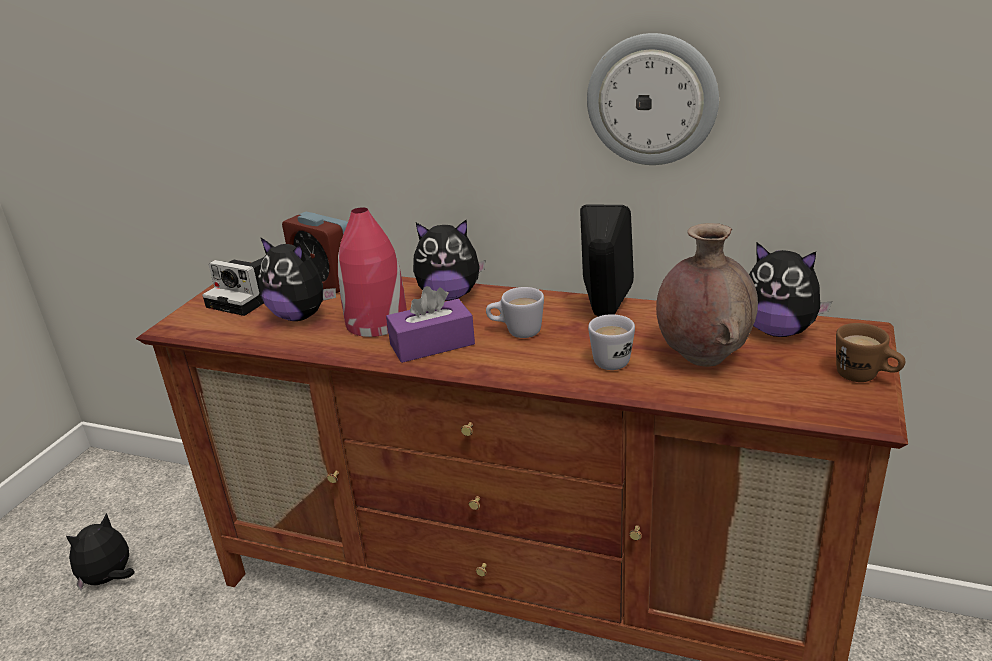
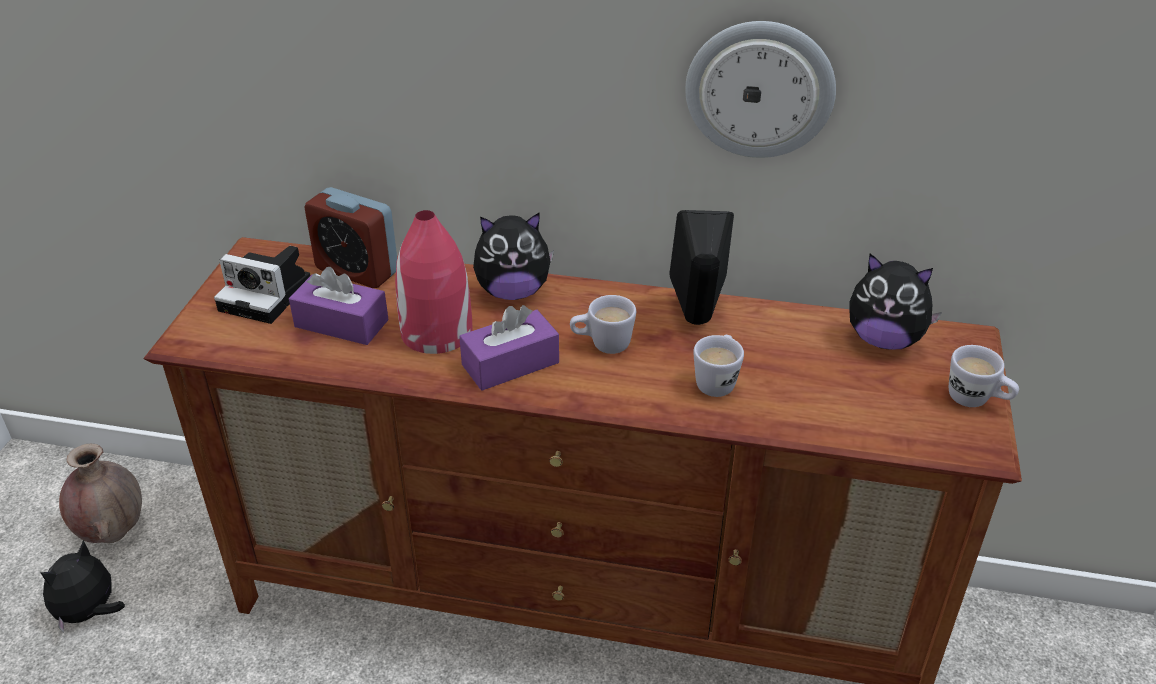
camera: 10 degrees left, 10 degrees up
plush toy [258,237,336,321] -> purple tissue box [289,267,389,345]
brown vase [656,223,758,367] -> brown vase moved to [59,444,142,543]
brown mug [836,323,905,382] -> white mug [949,345,1019,407]

